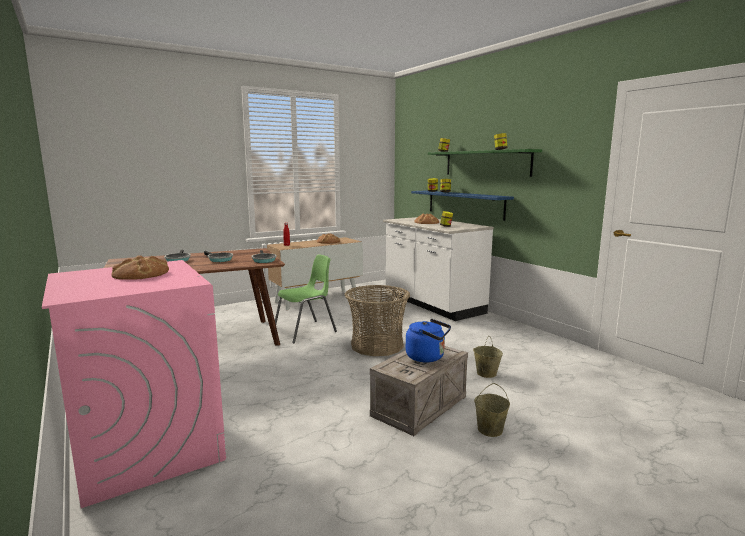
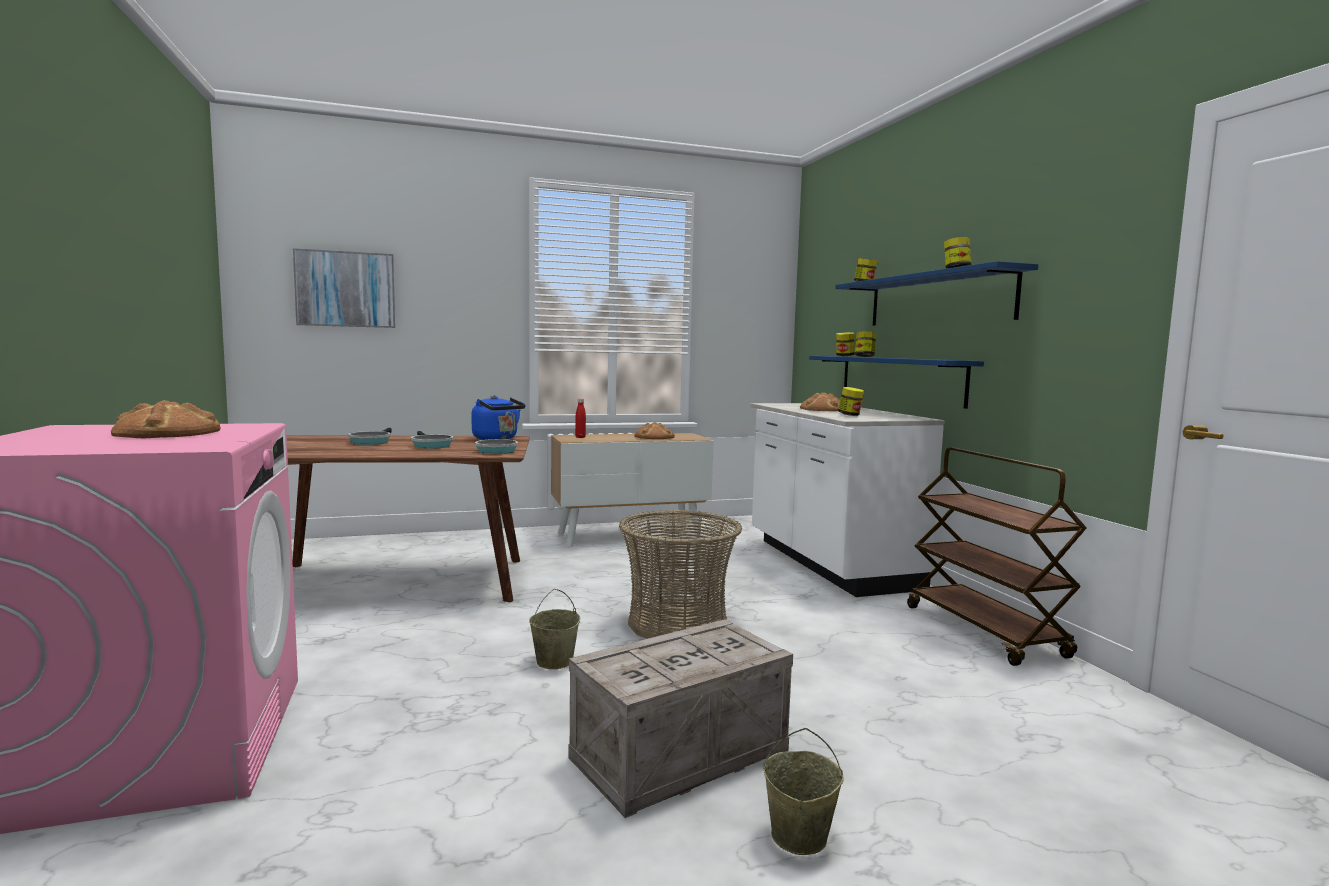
camera: 15 degrees right, 5 degrees down
green chair [275,255,337,343] -> none
blue kettle [406,319,451,362] -> blue kettle moved to [471,395,526,440]
green shelf [428,149,542,177] -> blue shelf [835,261,1039,326]
beige bucket [473,336,503,378] -> beige bucket moved to [529,589,580,669]
none -> picture [293,248,395,328]
none -> brown cart [907,447,1087,666]

